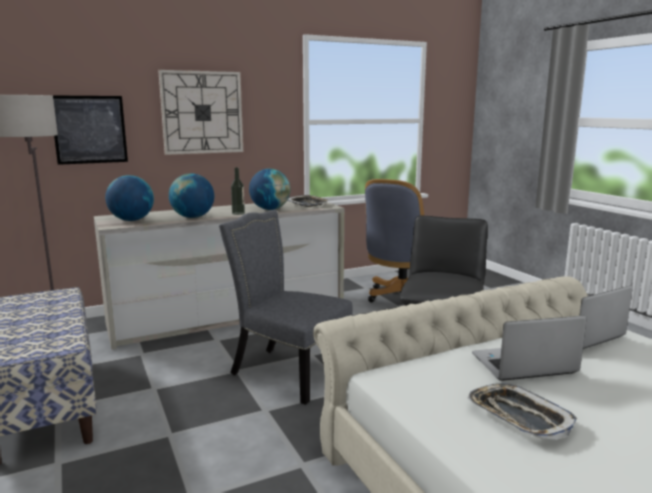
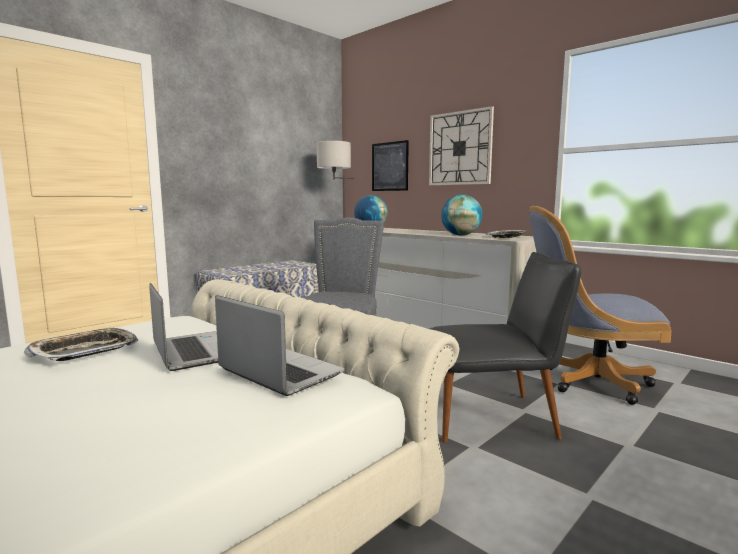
camera: 70 degrees right, 5 degrees down
globe [169,173,214,218] -> none
bottle [231,167,245,215] -> none

